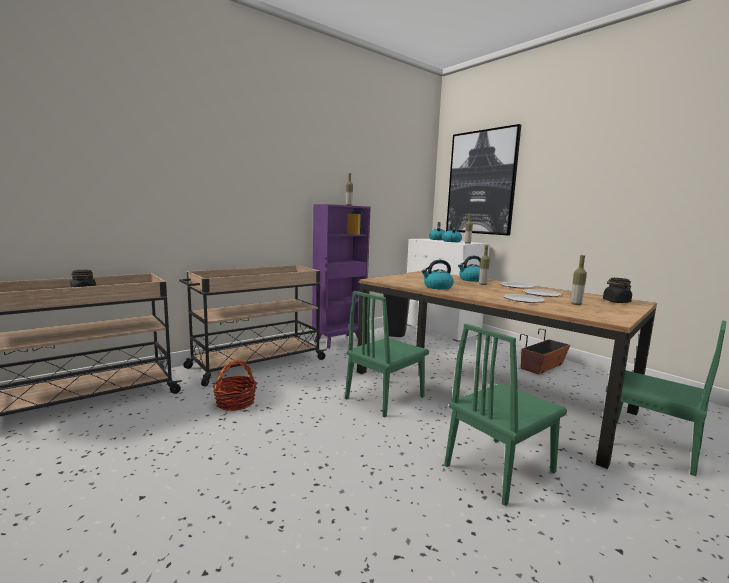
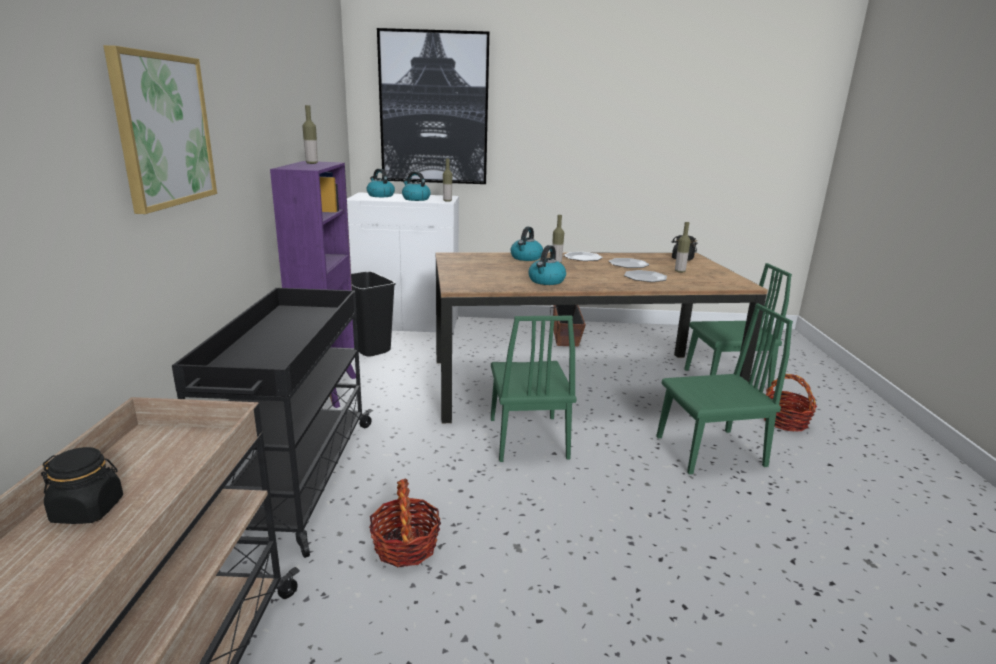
camera: 50 degrees left, 10 degrees up
beige cart [179,265,327,387] -> black cart [172,288,373,558]
green chair [444,324,567,506] -> green chair turned 105 degrees counterclockwise [656,303,793,474]
none -> picture [103,45,217,214]
none -> basket [764,374,817,432]

